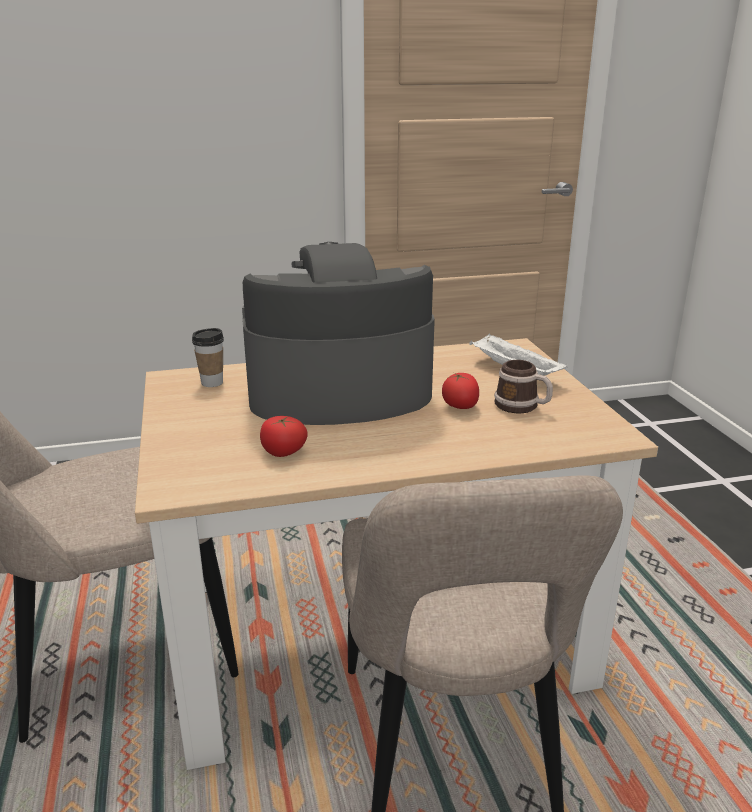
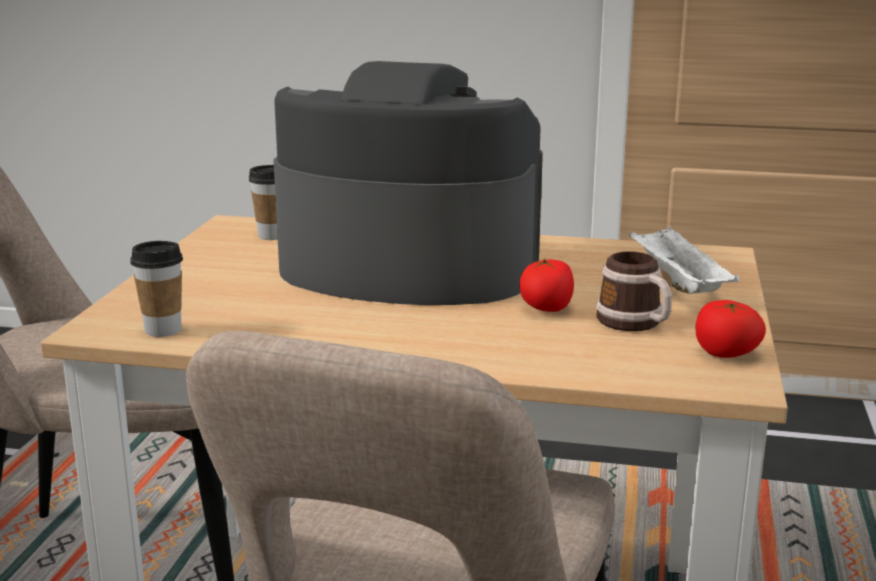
camera: 25 degrees right, 5 degrees down
tomato [260,416,307,457] -> tomato moved to [696,300,766,358]
none -> cup [130,241,183,337]

